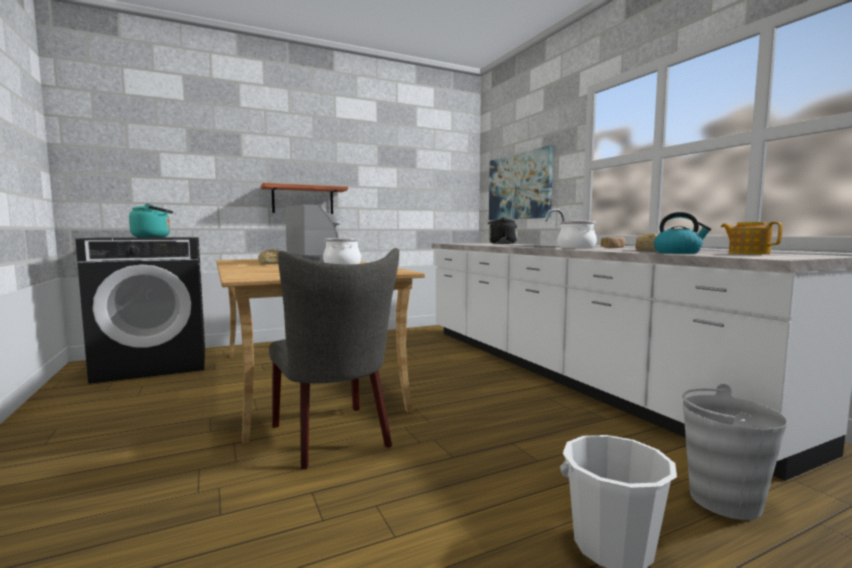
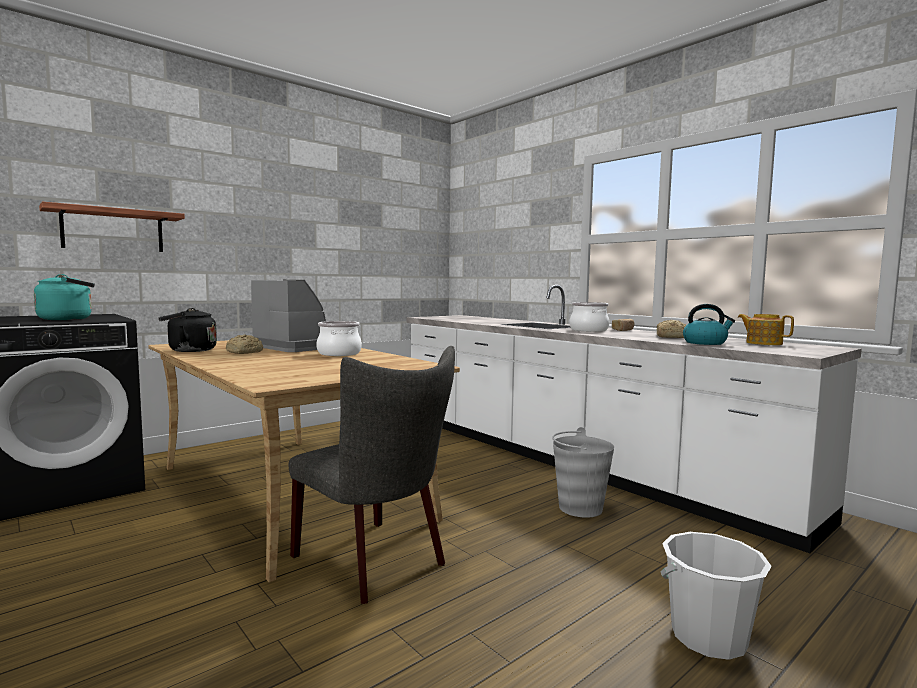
camera: 15 degrees left, 0 degrees up
shelf [261,183,348,214] -> shelf moved to [39,202,185,252]
black kettle [488,217,517,244] -> black kettle moved to [158,308,217,352]
picture [489,146,553,220] -> none
grey bucket [682,384,787,520] -> grey bucket moved to [552,427,614,518]

